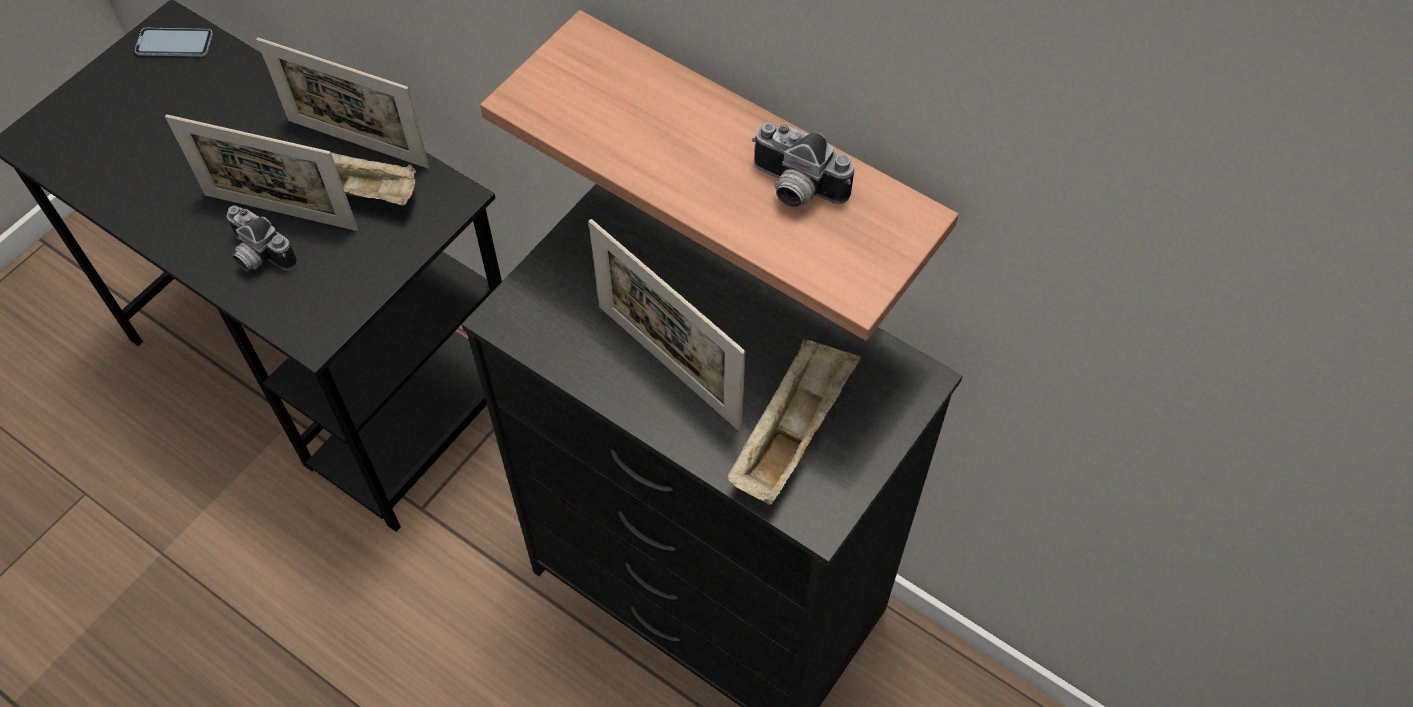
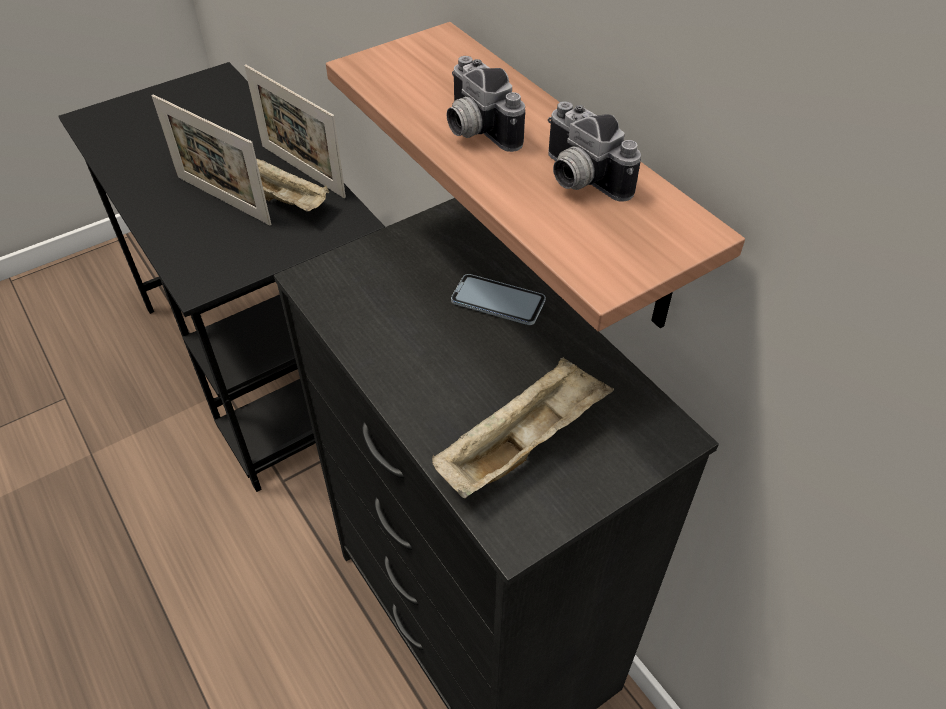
camera: 20 degrees right, 10 degrees down
phone [135,28,213,57] -> phone moved to [451,274,546,325]
camera [226,205,297,271] -> camera moved to [446,56,525,152]
picture frame [589,219,746,431] -> none

